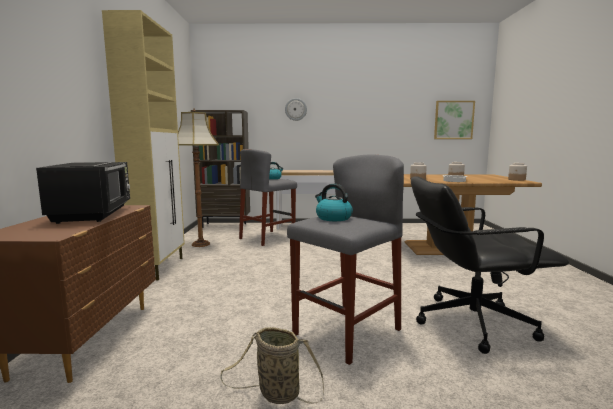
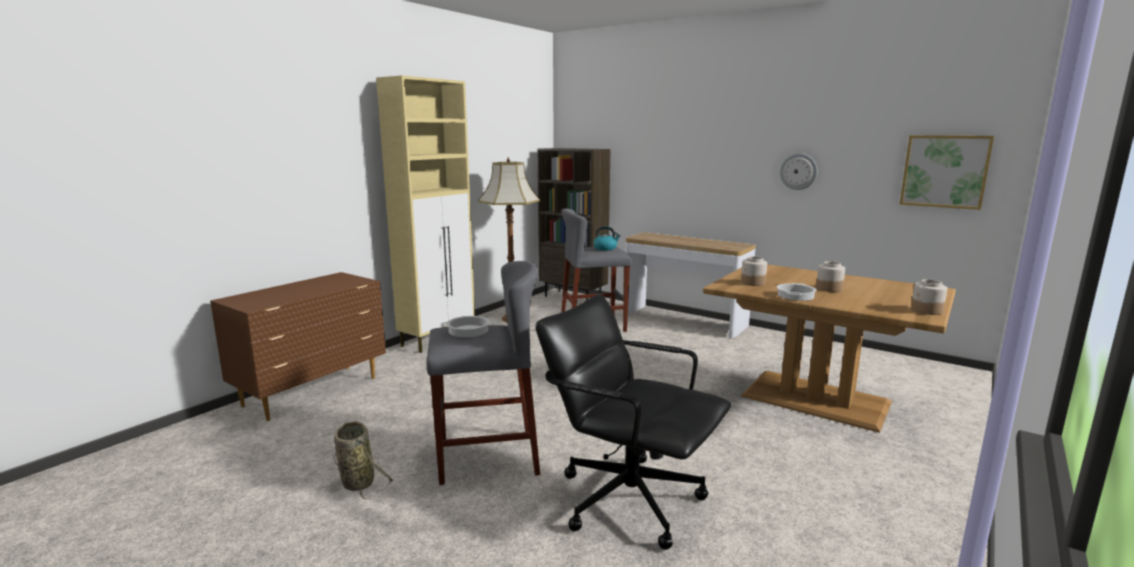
camera: 35 degrees right, 5 degrees up
black microwave [36,162,130,224] -> none
wall clock [285,98,307,121] -> wall clock moved to [780,153,818,190]
kettle [315,184,353,221] -> cooking pot [441,316,496,337]

